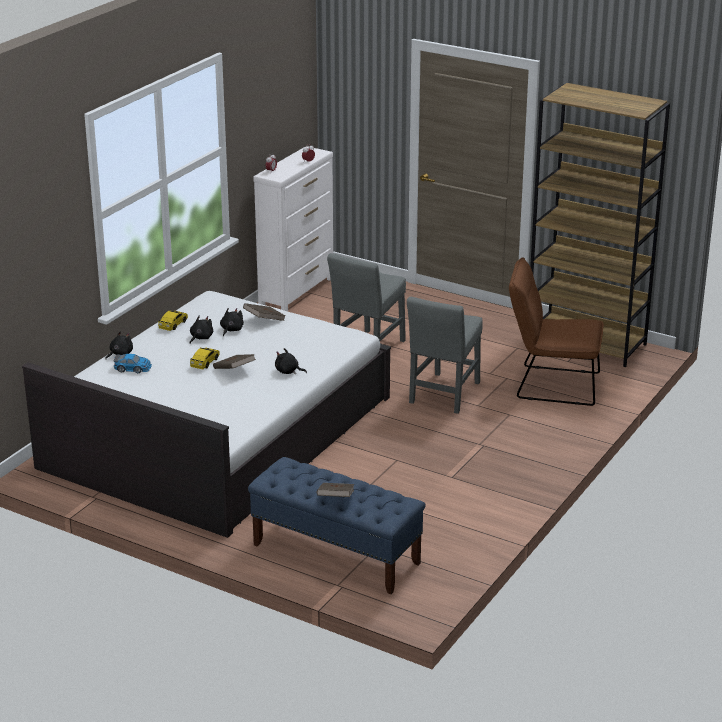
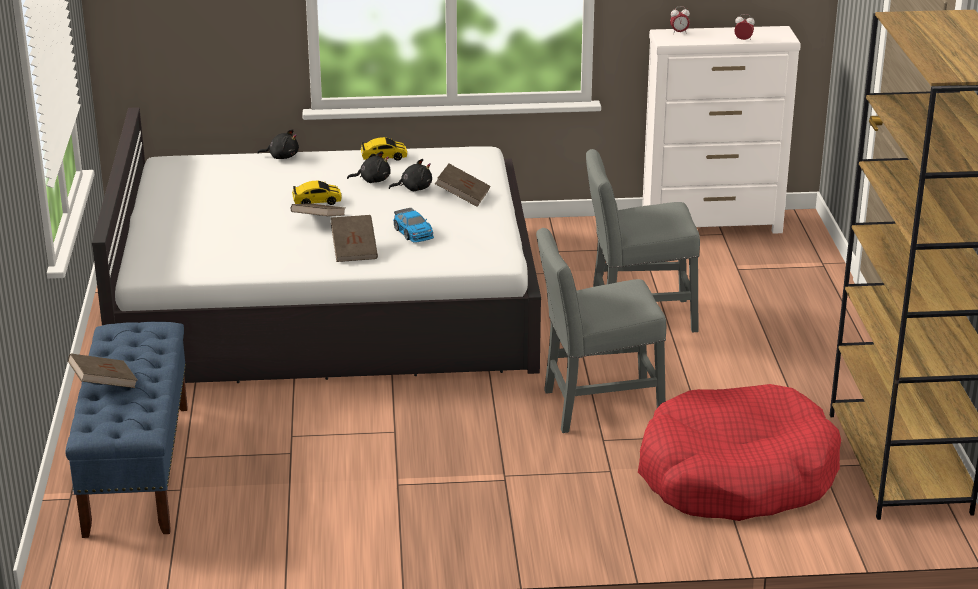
camera: 55 degrees right, 0 degrees up
toy car [113,354,152,373] -> toy car moved to [393,208,434,243]
black plush toy [275,348,307,374] -> brown book [331,215,378,262]
brown chair [509,257,604,406] -> red dog bed [638,384,841,521]

